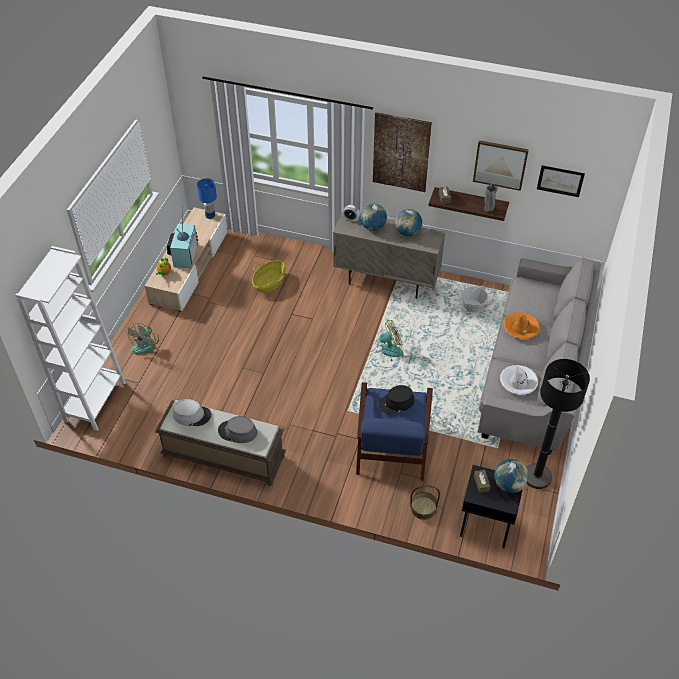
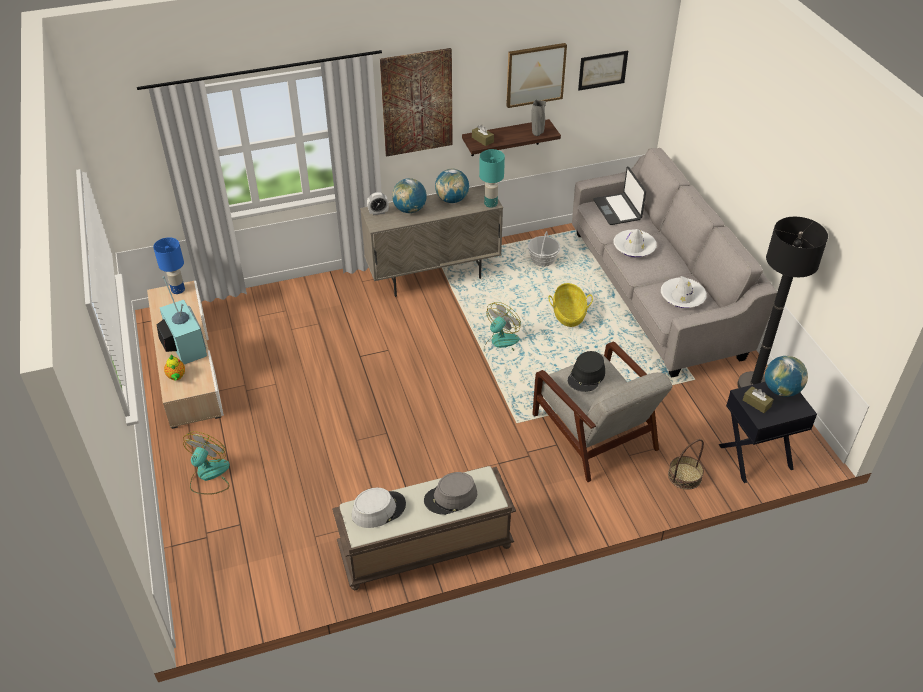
camera: 35 degrees left, 5 degrees down
white bookcase [15,246,126,431] -> none
fan [128,323,159,354] -> fan turned 150 degrees counterclockwise [183,431,230,495]
basket [252,261,285,293] -> basket moved to [548,283,593,327]
blue armchair [356,382,433,481] -> grey armchair [532,342,672,482]
orange hat [503,312,540,339] -> white hat [614,229,657,257]
none -> turquoise table lamp [479,149,505,208]
none -> laptop [593,167,646,225]

